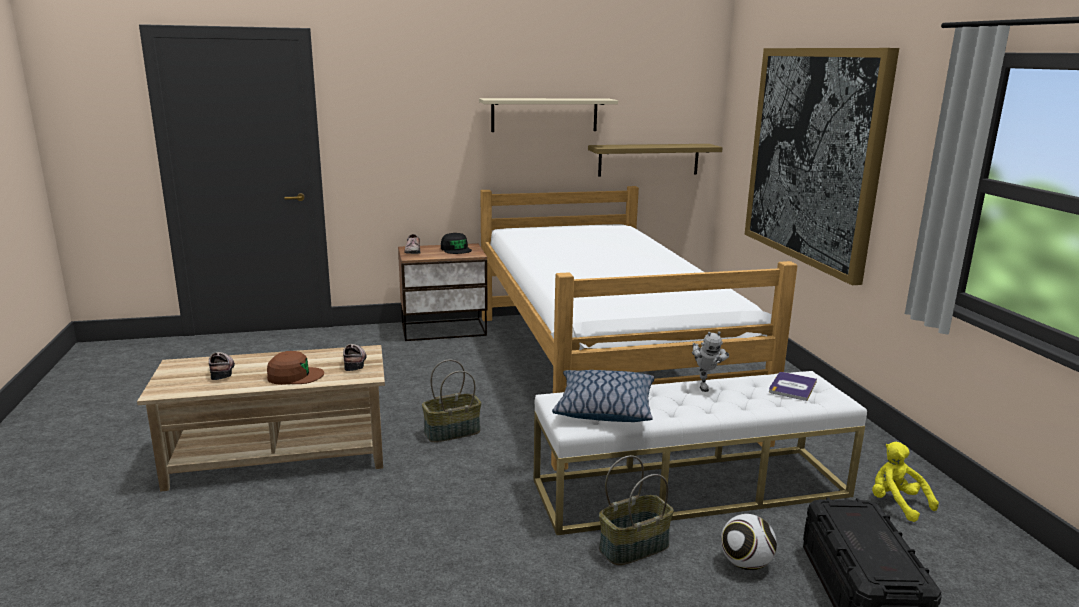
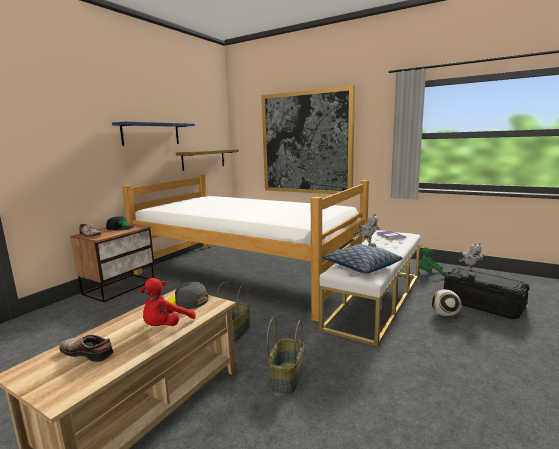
camera: 45 degrees left, 5 degrees down
brown cap [267,351,324,385] -> red plush toy [140,278,196,326]
shoe [343,344,367,371] -> grey cap [168,282,209,309]
beige shelf [479,98,618,132] -> blue shelf [112,122,195,146]
basket [599,455,674,565] -> basket moved to [267,317,303,395]
yellow plush toy [872,442,939,522] -> green plush toy [419,247,447,277]
none -> toy robot [458,243,484,277]

